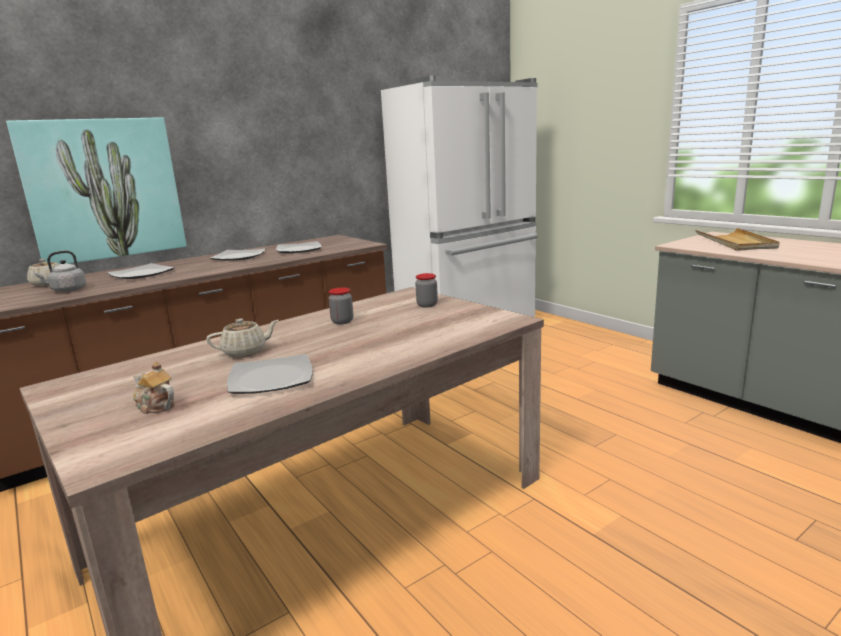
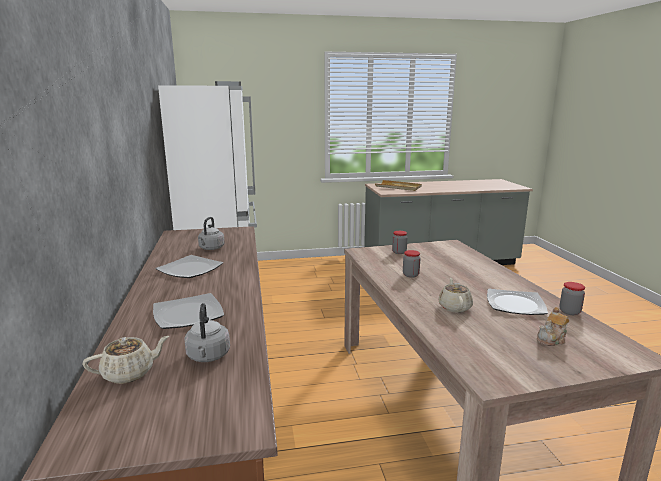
camera: 65 degrees left, 0 degrees up
picture [6,117,187,264] -> none
plate [276,241,322,253] -> grey kettle [198,217,225,250]
none -> jar [560,282,585,315]

